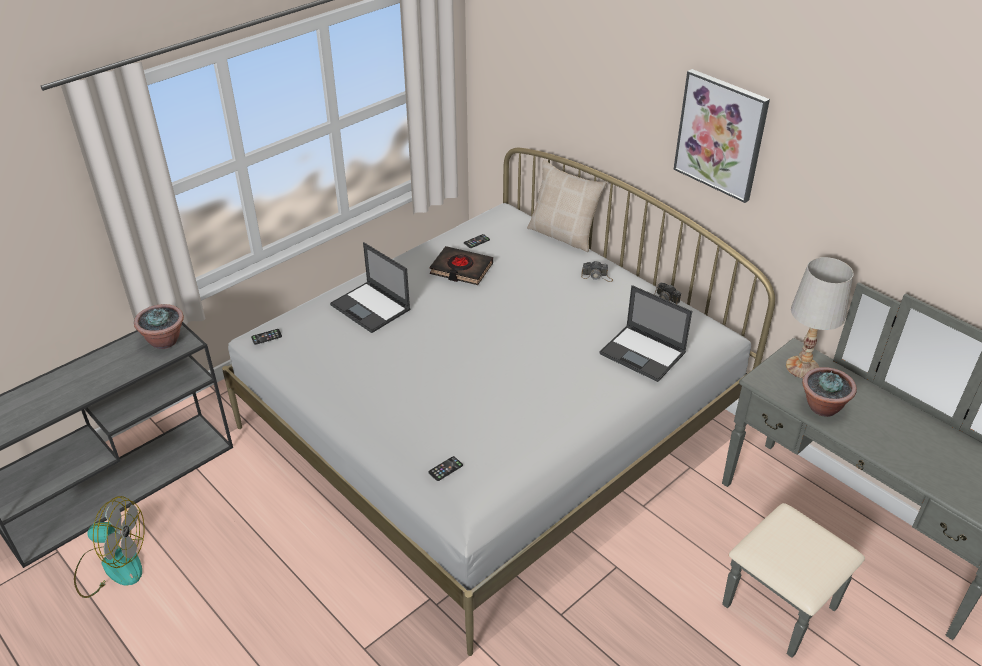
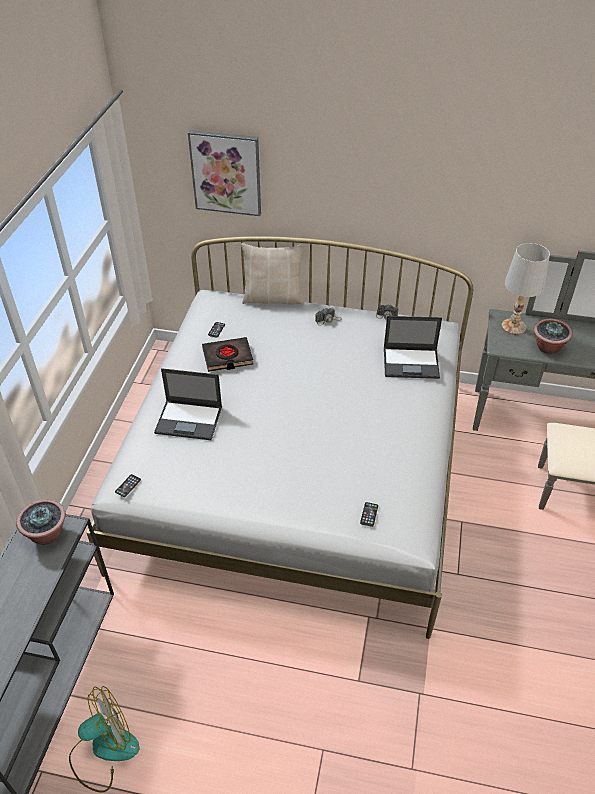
camera: 35 degrees left, 5 degrees up
picture [673,69,770,203] -> picture moved to [188,130,261,216]

